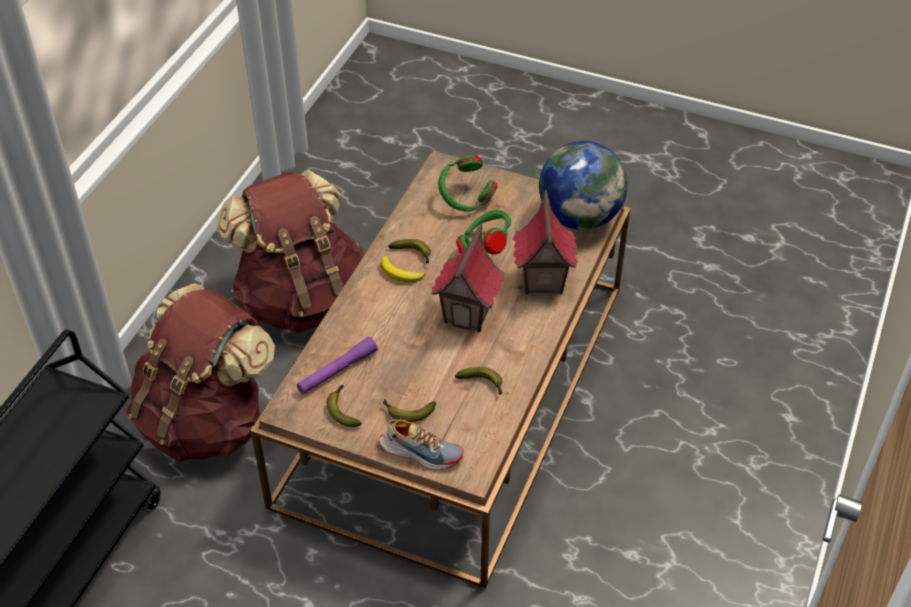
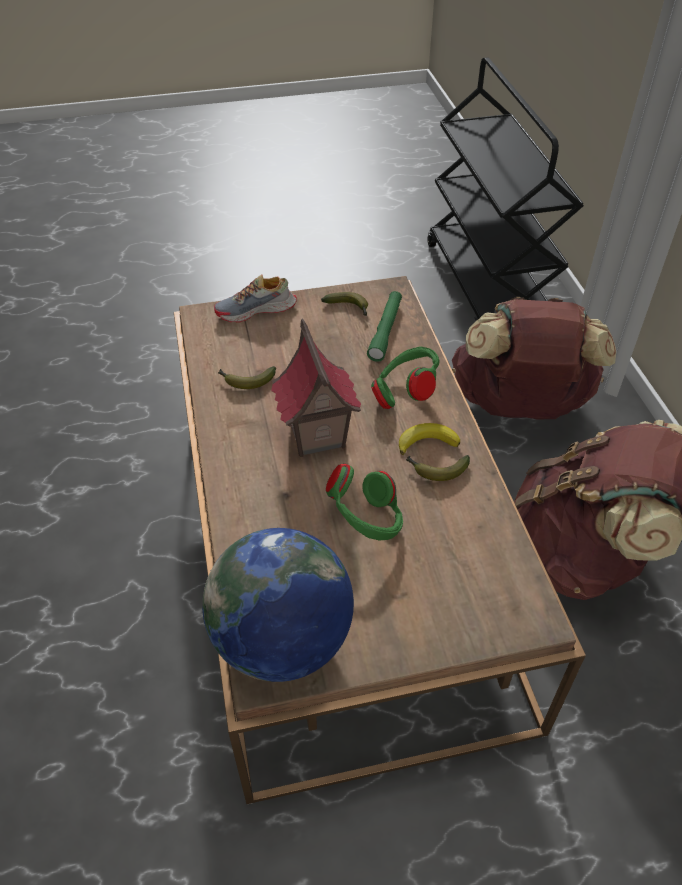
camera: 145 degrees right, 0 degrees up
purple flashlight [297,337,378,394] -> green flashlight [367,291,402,362]
banana [382,399,436,422] -> none
green headphones [438,155,498,211] -> green headphones moved to [371,347,439,409]
toy house [513,189,578,295] -> none

